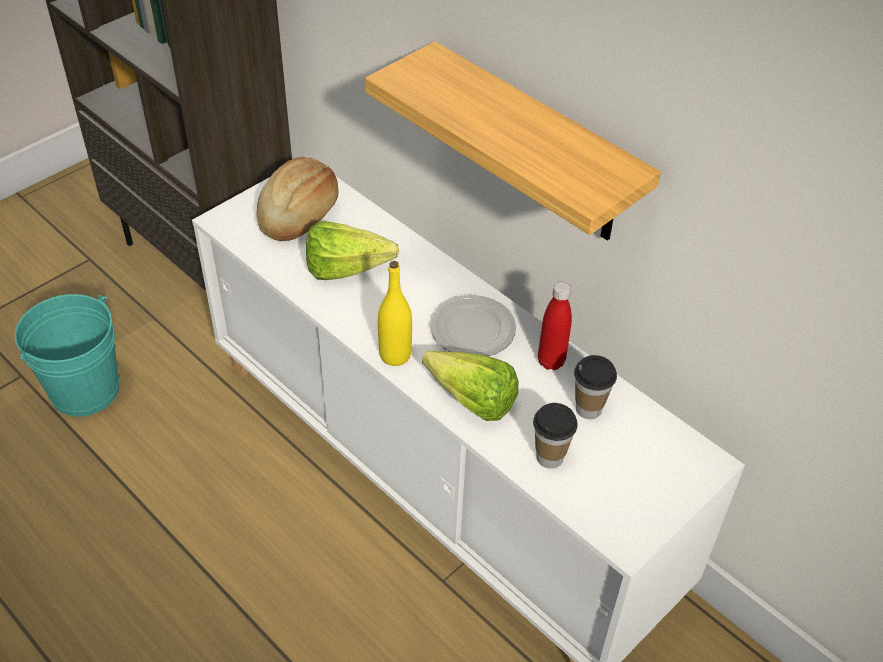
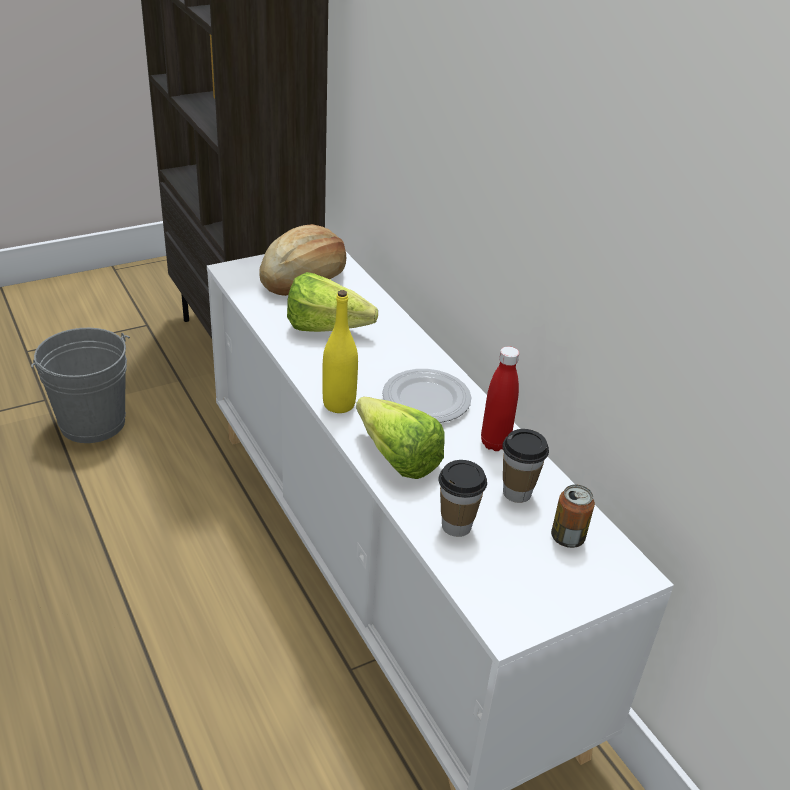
camera: 15 degrees right, 10 degrees down
turquoise bucket [15,294,119,417] -> grey bucket [31,328,130,443]
shelf [365,41,661,241] -> none
none -> can [551,484,595,548]

